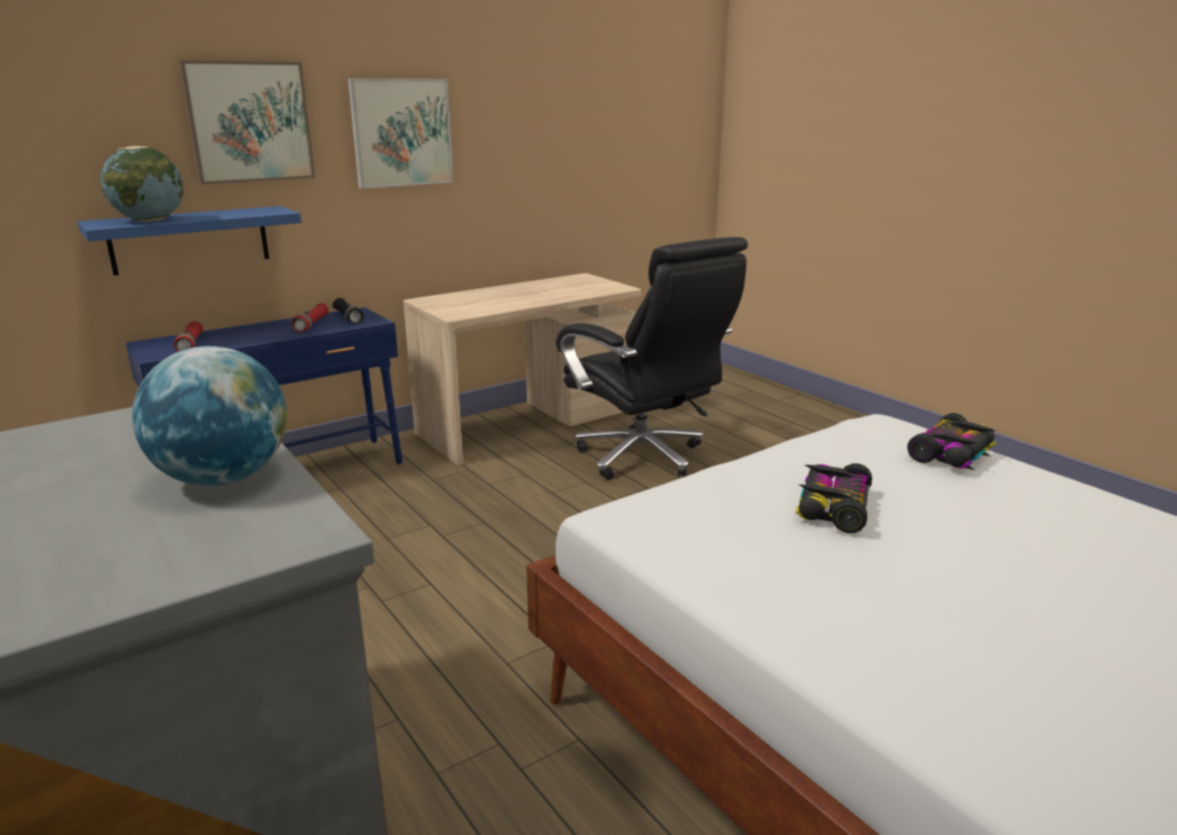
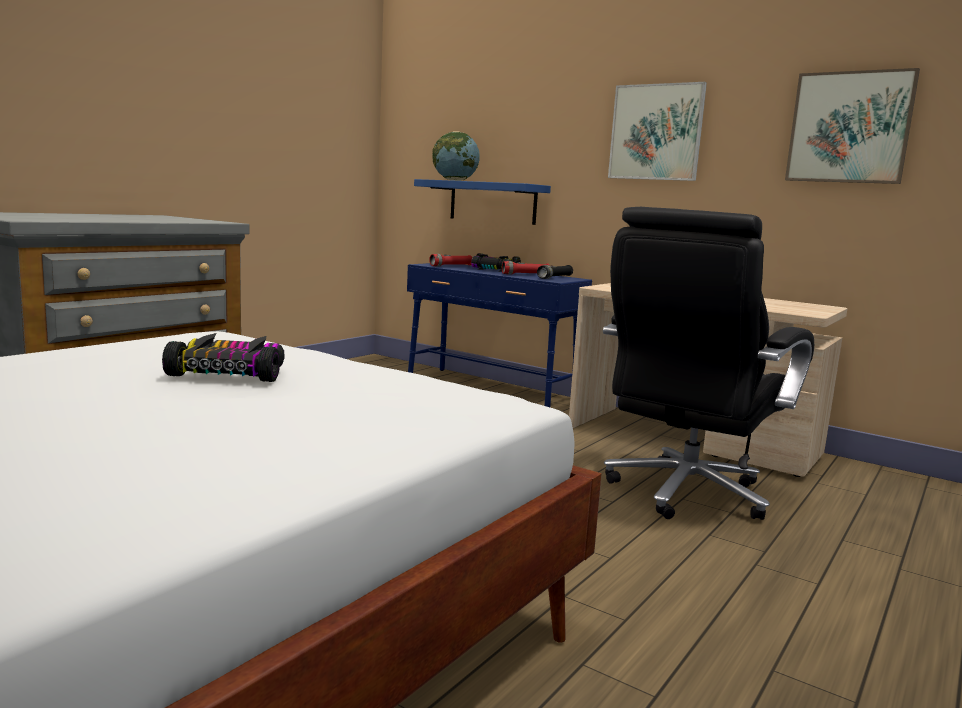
camera: 70 degrees right, 10 degrees down
globe [132,346,287,486] -> none
picture [179,60,315,184] -> picture moved to [785,68,920,184]
toy car [907,413,996,470] -> toy car moved to [471,253,521,272]

